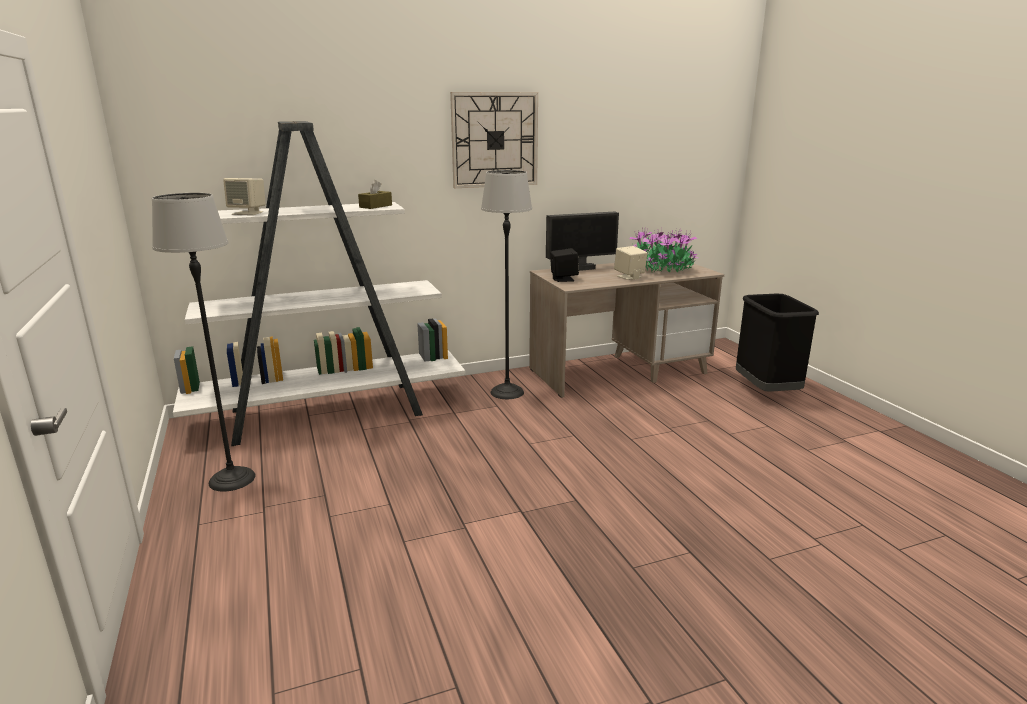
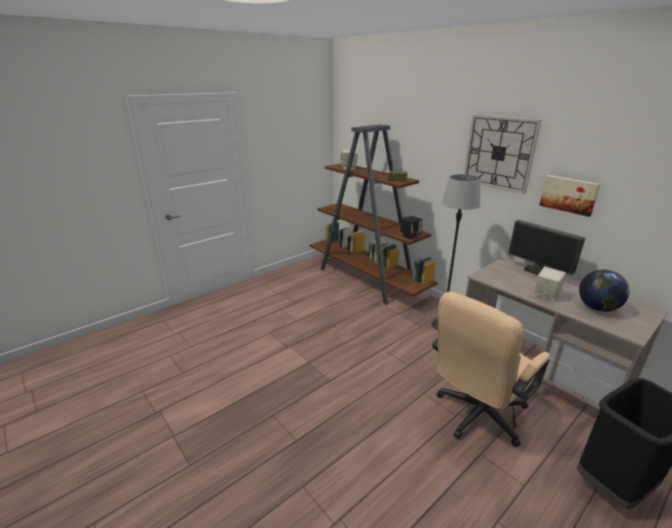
camera: 70 degrees right, 5 degrees up
floor lamp [152,193,256,492] -> none
white bookcase [173,121,465,446] -> brown bookcase [310,124,438,305]
black speaker [550,248,579,282] -> black speaker moved to [401,216,422,239]
potted plant [630,227,698,272] -> globe [579,270,630,312]
none -> beige office chair [432,291,550,447]
none -> picture [539,175,600,217]

